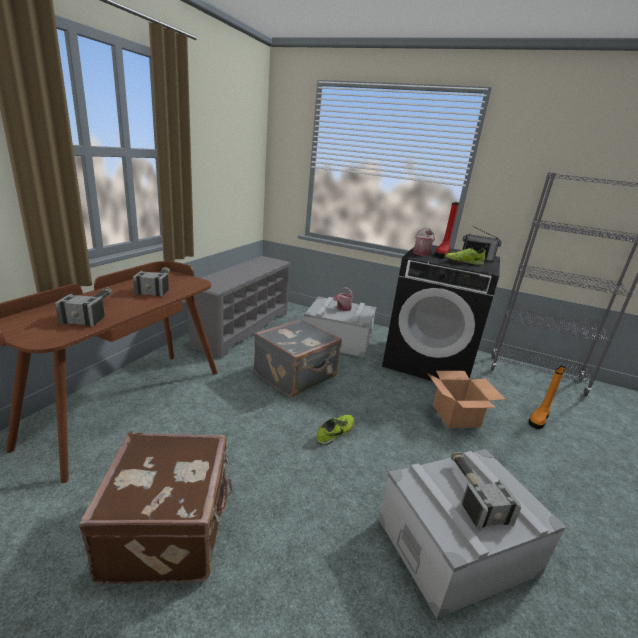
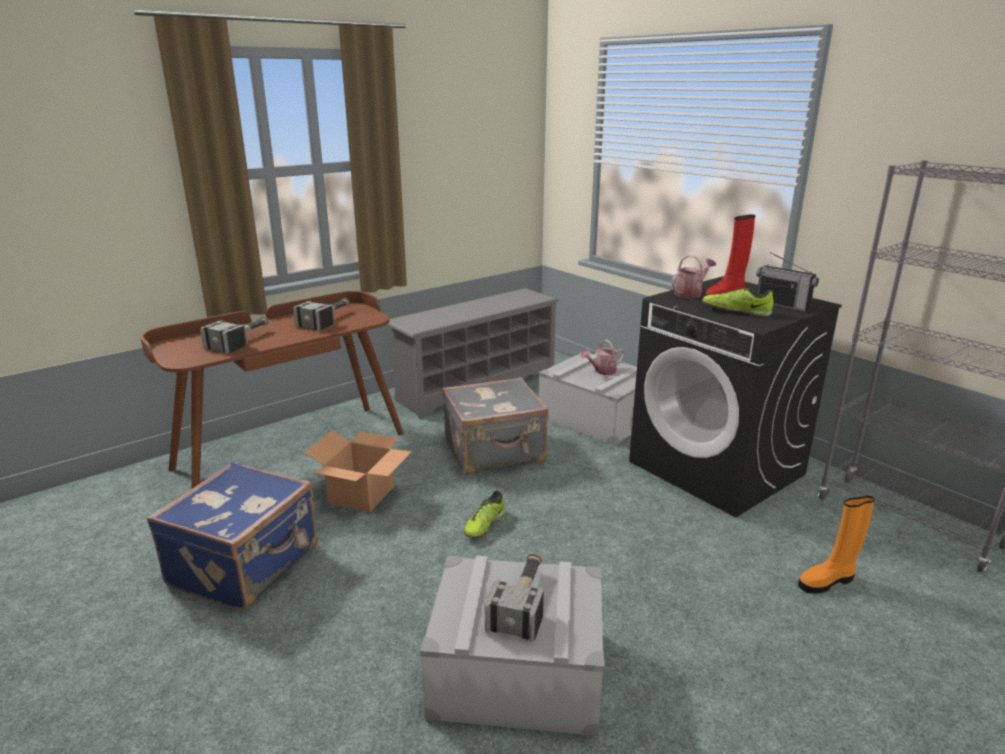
camera: 30 degrees right, 0 degrees up
brown suitcase [79,432,232,584] -> blue suitcase [147,462,318,611]
shoe [316,415,354,445] -> shoe turned 135 degrees clockwise [464,490,505,538]
cardboard box [427,371,506,428] -> cardboard box moved to [304,430,412,512]

